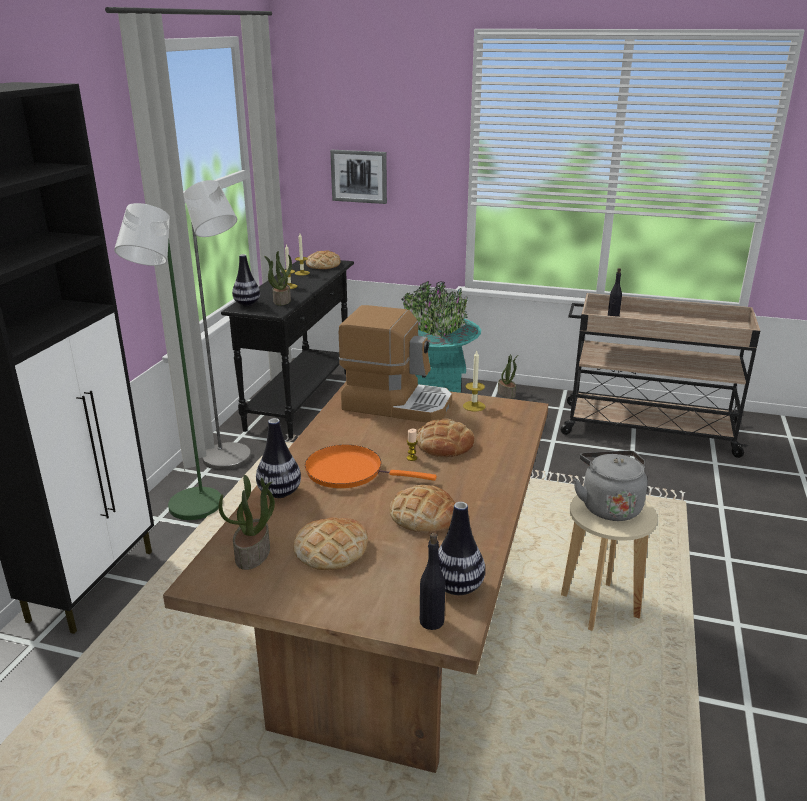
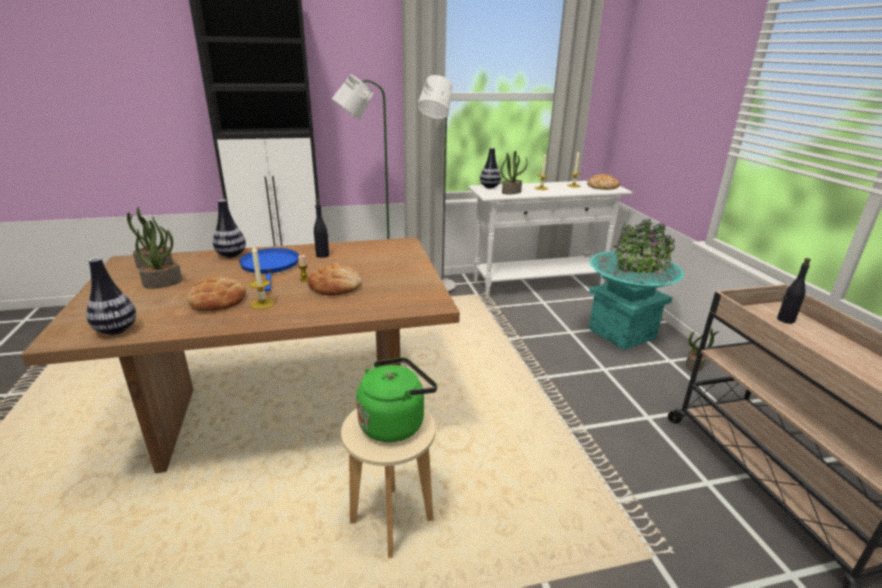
camera: 60 degrees right, 0 degrees up
black console table [221,260,354,438] -> white console table [468,181,633,298]
bread [293,517,368,570] -> potted plant [135,220,182,289]
orange frying pan [305,445,437,488] -> blue frying pan [239,248,299,291]
picture [330,150,387,204] -> none
coffee machine [339,305,452,423] -> none
black bottle [420,533,445,630] -> black bottle moved to [314,199,329,258]
candle [463,351,485,412] -> candle moved to [249,245,275,309]
grey kettle [573,450,648,521] -> green kettle [356,357,437,442]

